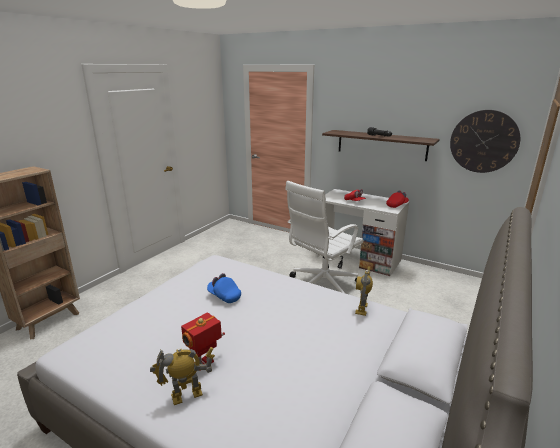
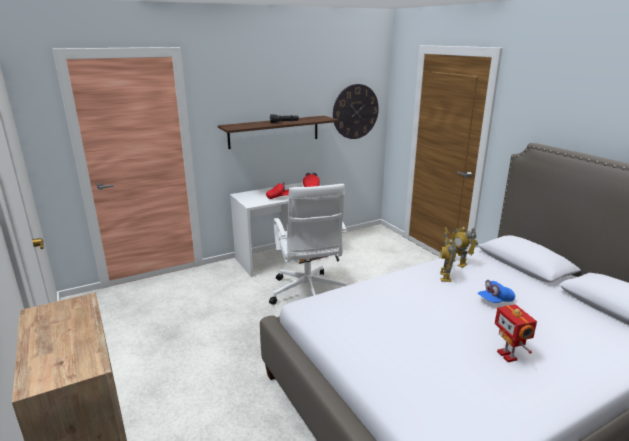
camera: 60 degrees left, 0 degrees up
toy robot [150,347,215,405] -> toy robot moved to [440,237,457,282]
blue cap [207,273,241,303] -> blue cap moved to [478,280,515,303]

